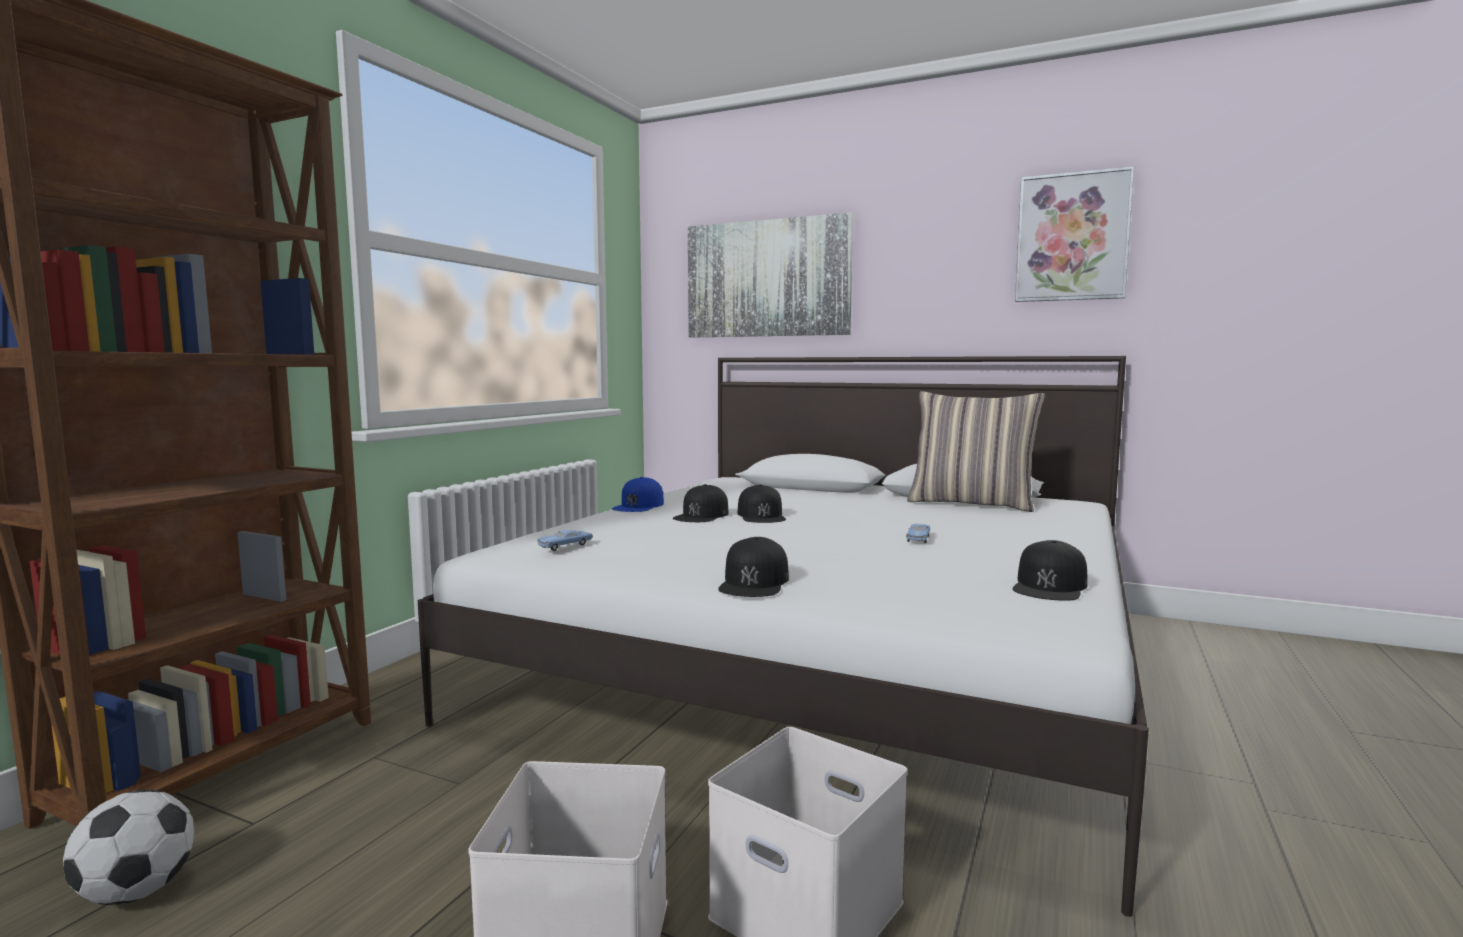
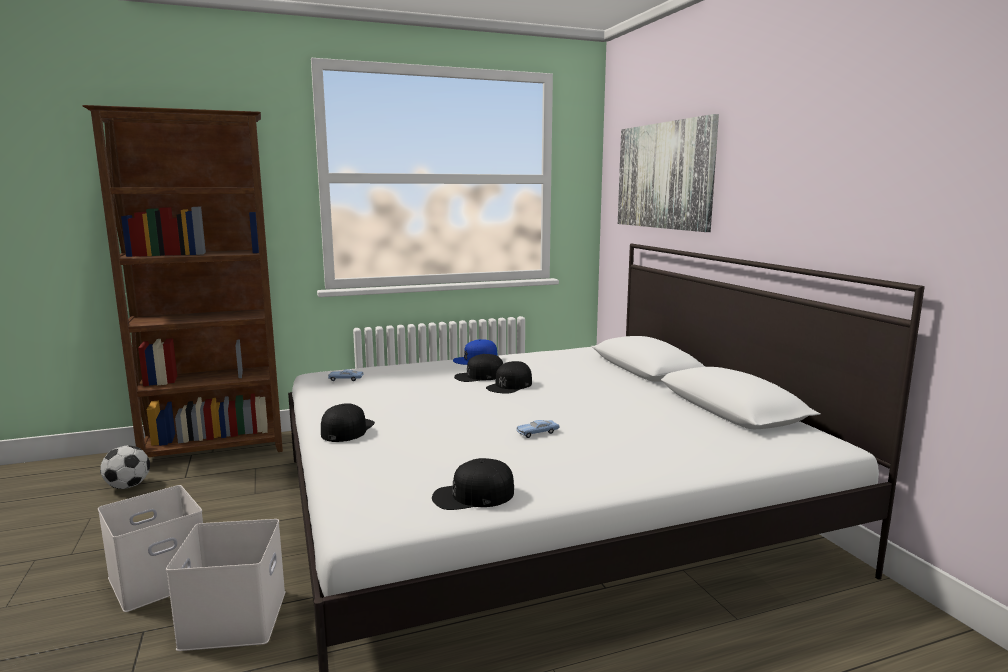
camera: 45 degrees right, 5 degrees up
black cap [718,537,789,597] -> black cap turned 135 degrees clockwise [321,403,375,442]
pillow [907,391,1045,512] -> none
picture [1015,166,1134,302] -> none

